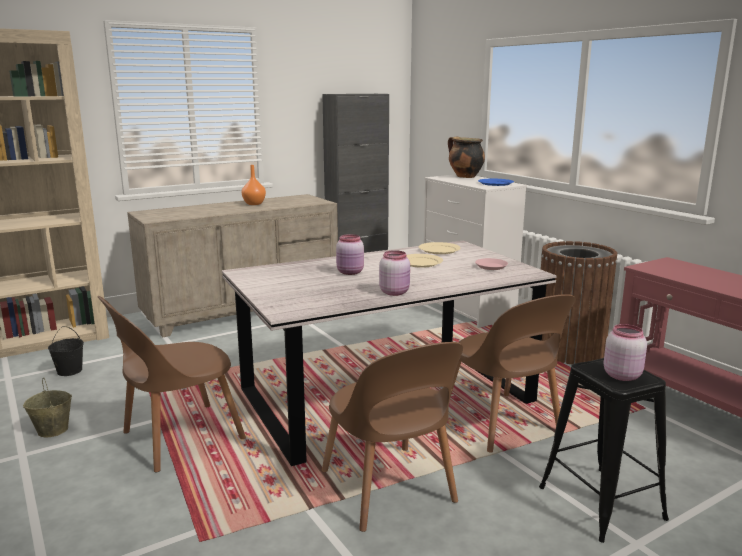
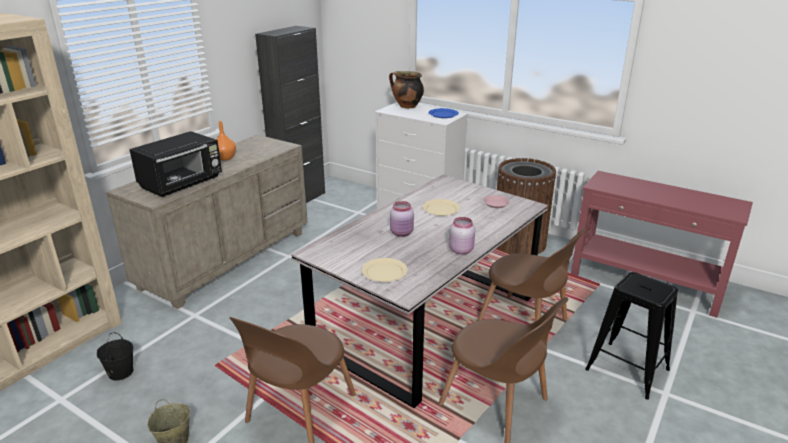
camera: 25 degrees left, 10 degrees up
beige plate [419,242,461,254] -> beige plate moved to [362,258,408,282]
pink jar [604,324,647,381] -> none
none -> black microwave [129,131,222,197]

